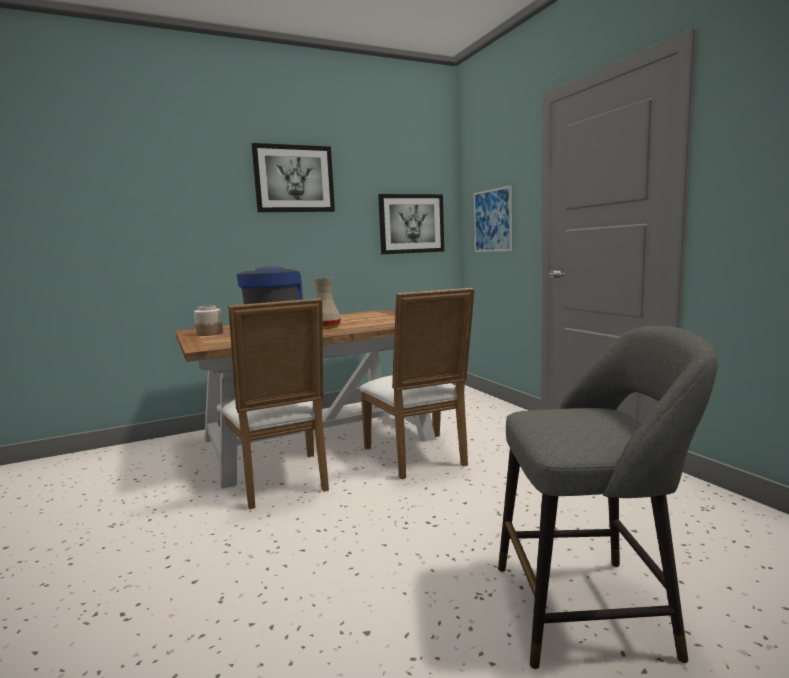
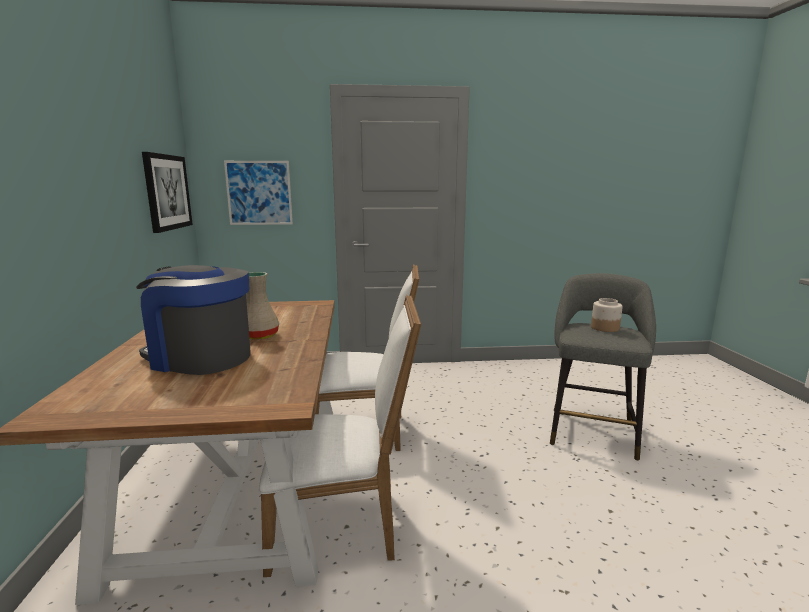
camera: 70 degrees left, 5 degrees up
jar [194,305,223,336] -> jar moved to [591,298,623,332]
picture [252,143,335,212] -> none

